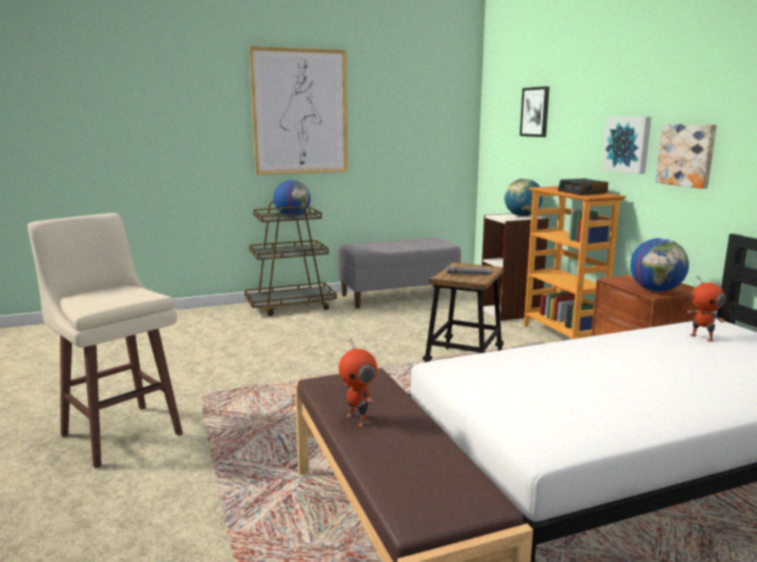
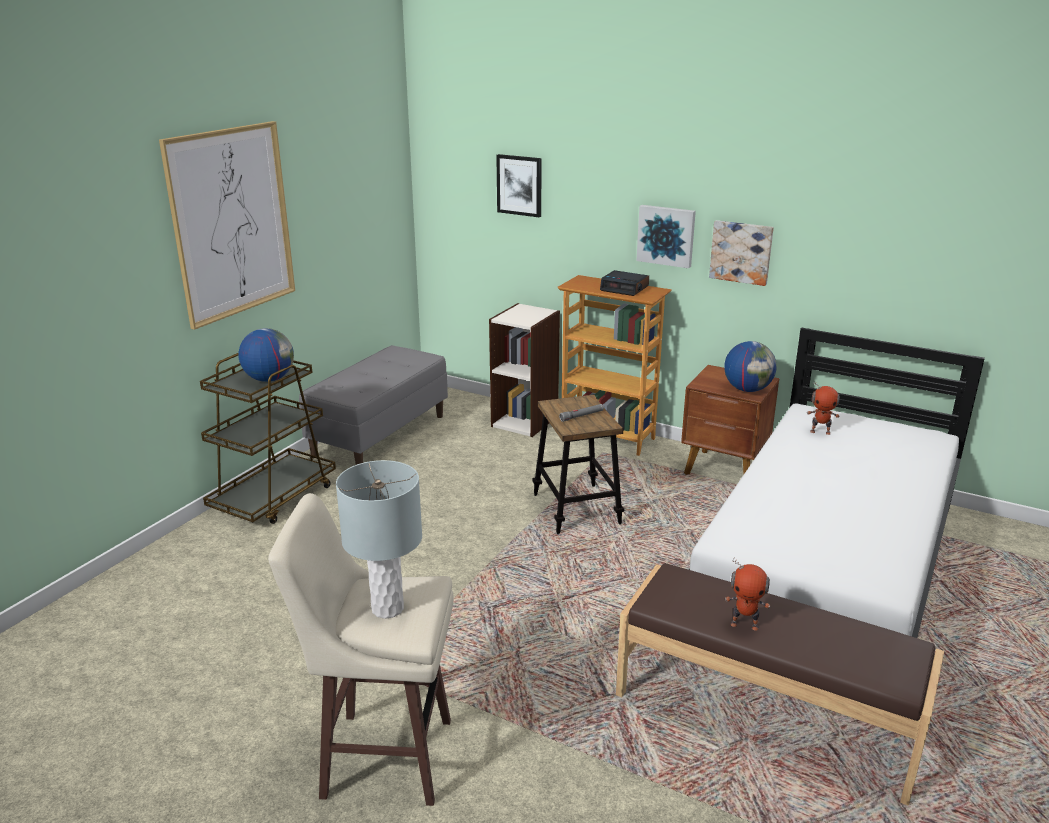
camera: 40 degrees left, 10 degrees up
globe [504,178,543,217] -> none
none -> grey table lamp [336,460,422,619]

